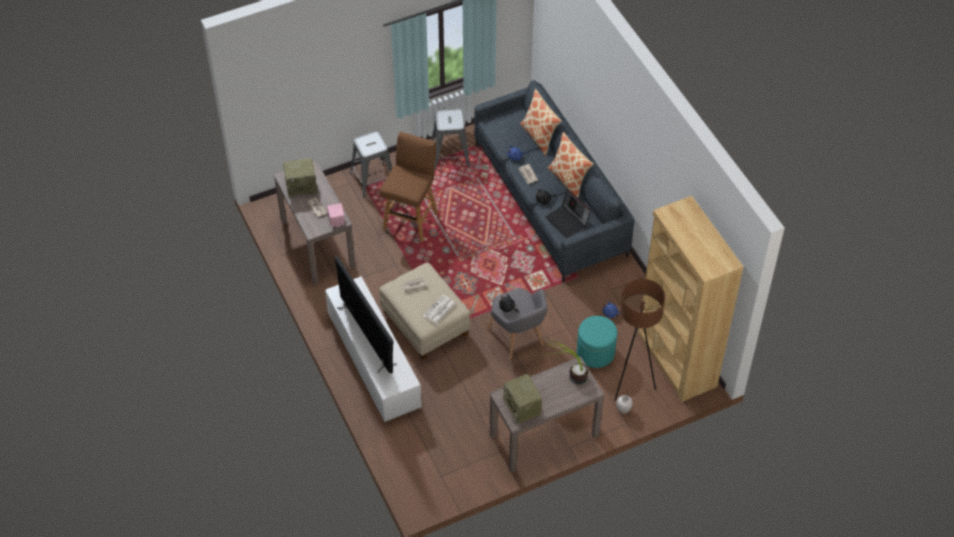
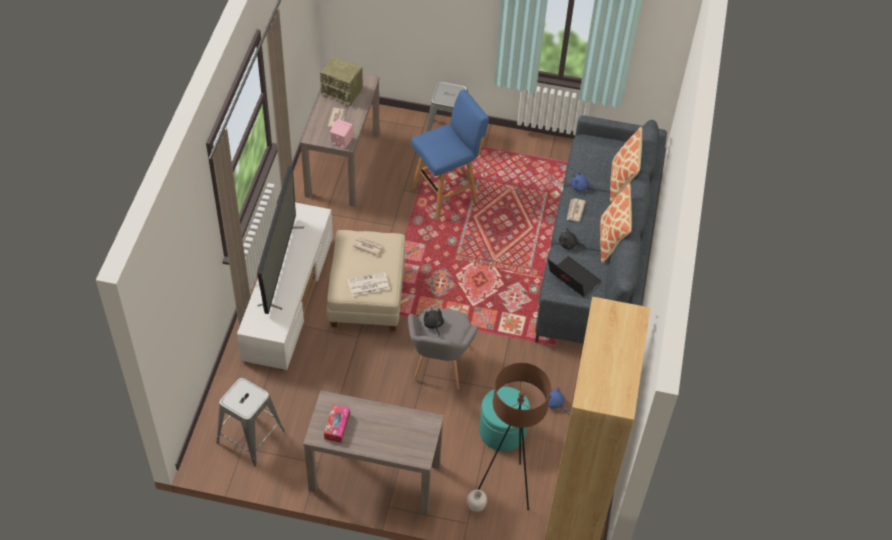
camera: 35 degrees right, 0 degrees up
brown stool [380,132,438,242] -> blue stool [411,89,489,220]
grey stool [432,109,470,170] -> grey stool moved to [216,378,285,467]
radio [503,374,542,424] -> tissue box [324,405,350,443]
laptop [545,189,591,238] -> laptop turned 135 degrees clockwise [548,256,601,296]
potted plant [545,339,588,385] -> none

